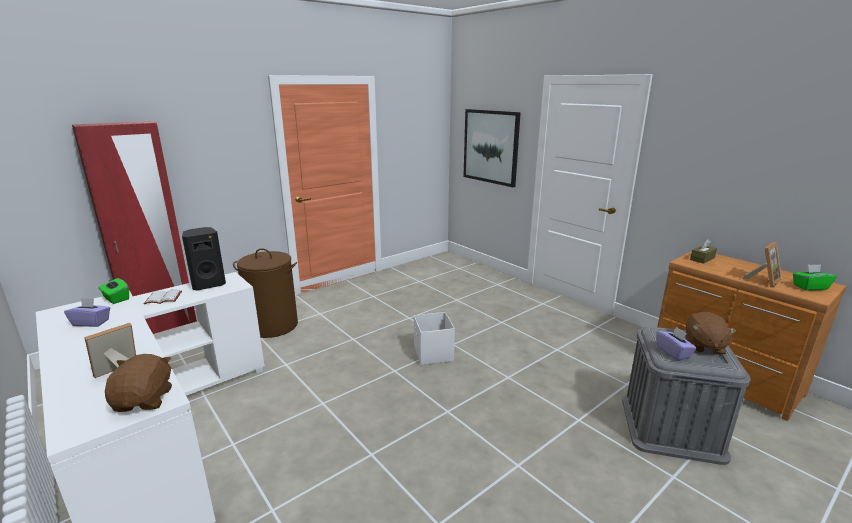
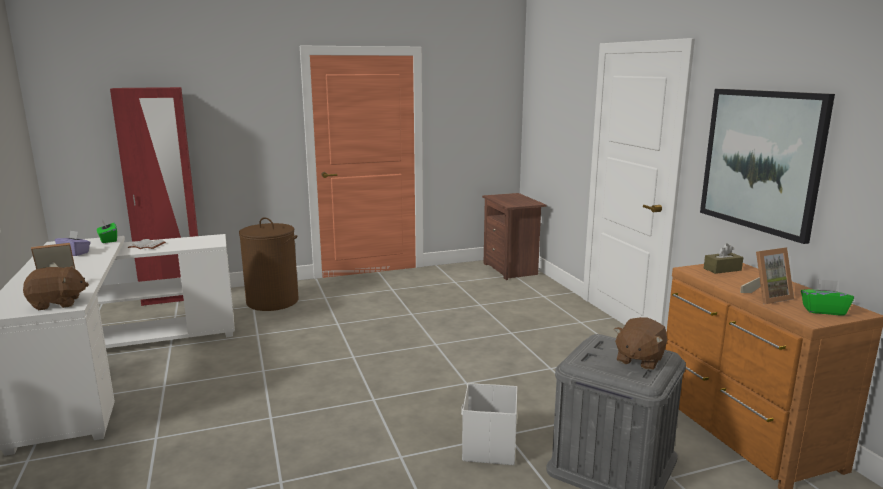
camera: 20 degrees right, 5 degrees down
brown plush toy [105,354,172,412] -> brown plush toy turned 60 degrees clockwise [23,266,89,310]
black speaker [182,227,226,291] -> none
white storage box [414,312,455,365] -> white storage box moved to [461,383,517,465]
picture [463,109,521,187] -> picture moved to [700,89,835,244]
purple tissue box [656,327,697,360] -> none
none -> brown nightstand [482,193,546,280]

